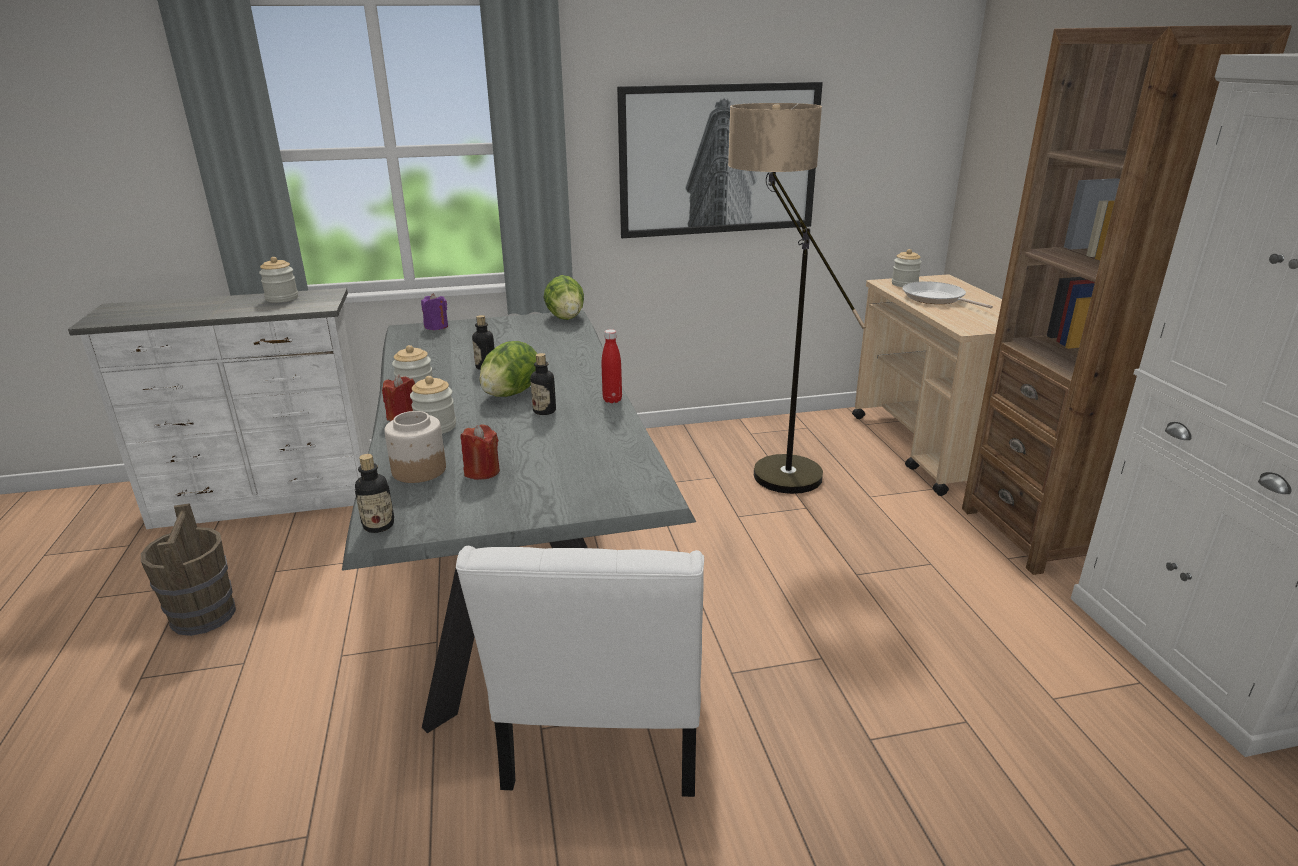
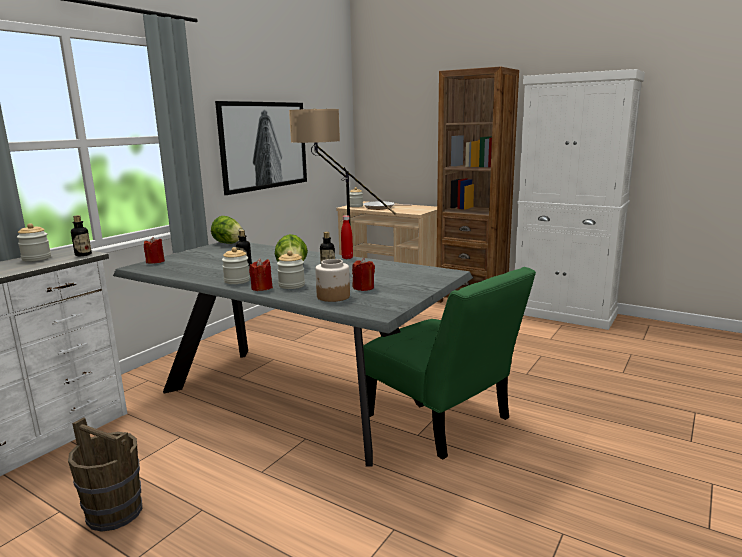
camera: 45 degrees left, 10 degrees down
bottle [355,454,394,533] -> bottle moved to [71,215,92,256]
purple candle [421,293,448,330] -> red candle [144,237,165,264]
white chair [456,546,704,797] -> green chair [363,267,536,459]

